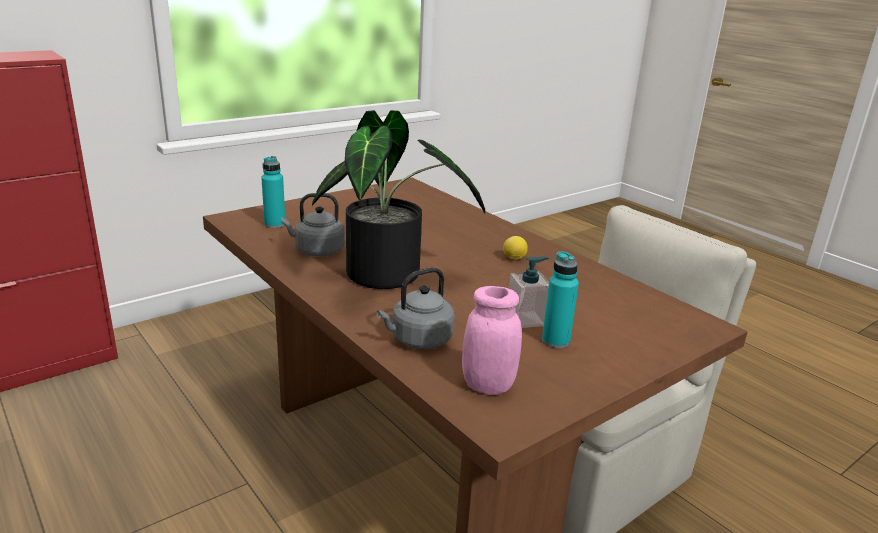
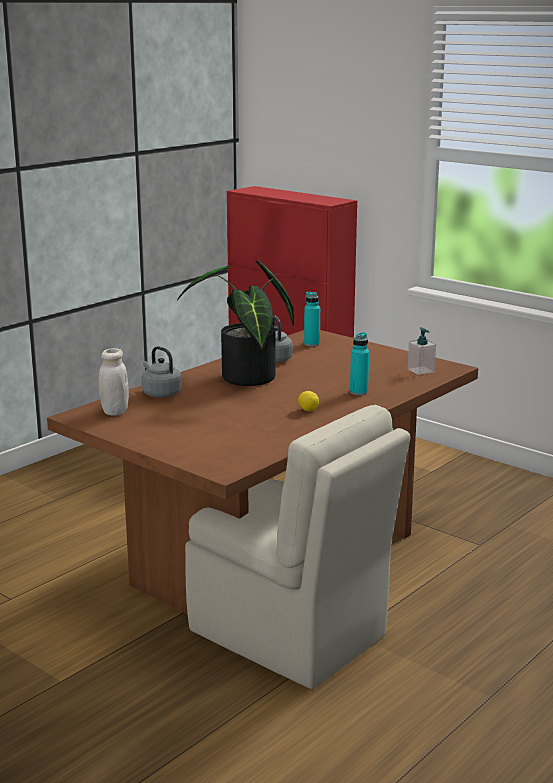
camera: 80 degrees right, 5 degrees down
pink jar [462,286,522,395] -> white jar [98,348,129,415]
soap dispenser [509,256,549,328] -> soap dispenser moved to [408,327,436,375]
turquoise bottle [542,251,579,348] -> turquoise bottle moved to [350,332,369,395]

